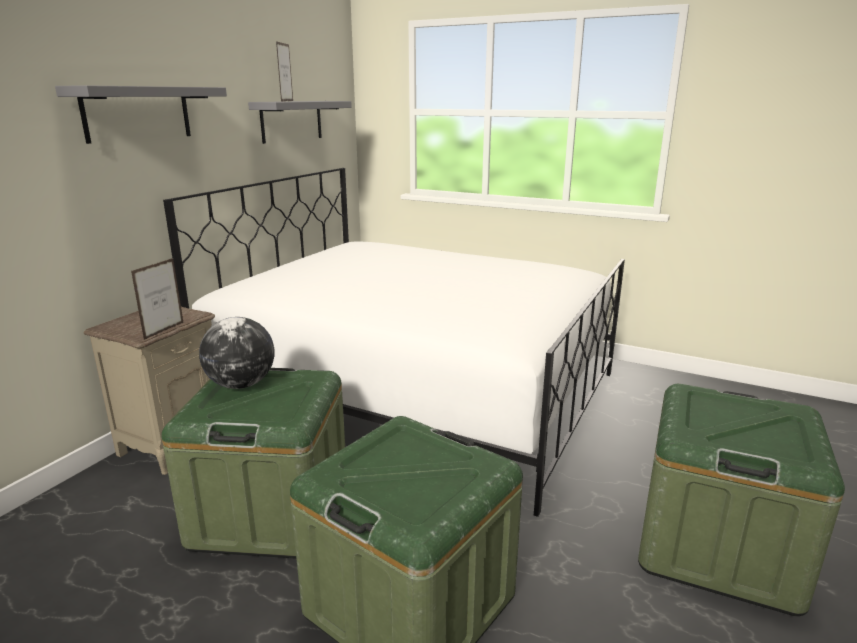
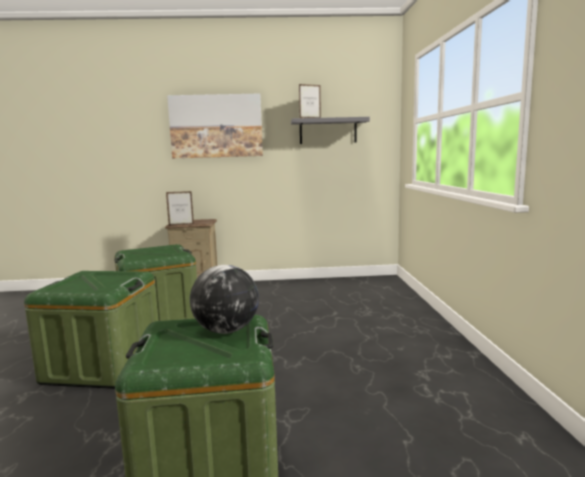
camera: 60 degrees right, 10 degrees down
grey shelf [55,85,227,144] -> picture [167,93,263,158]
white bed [163,168,625,517] -> none
globe [199,317,275,389] -> globe moved to [190,265,259,334]

